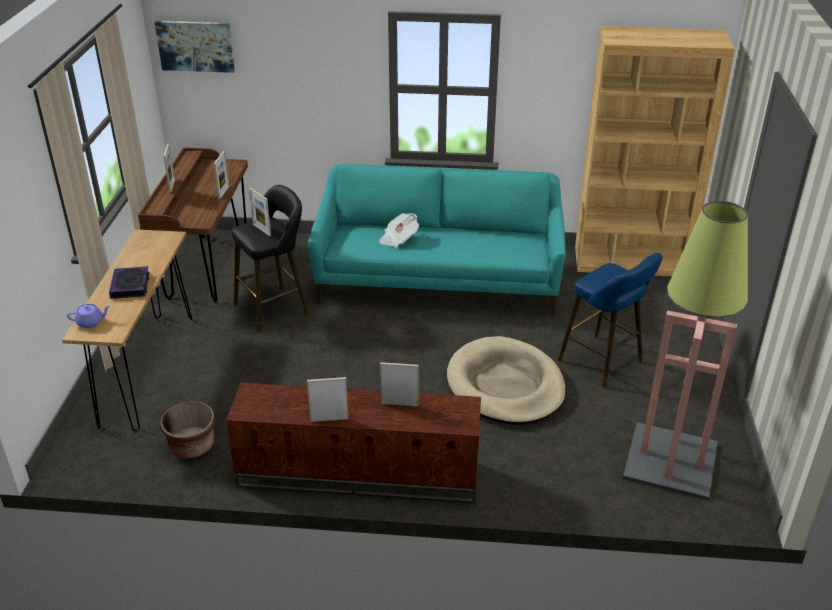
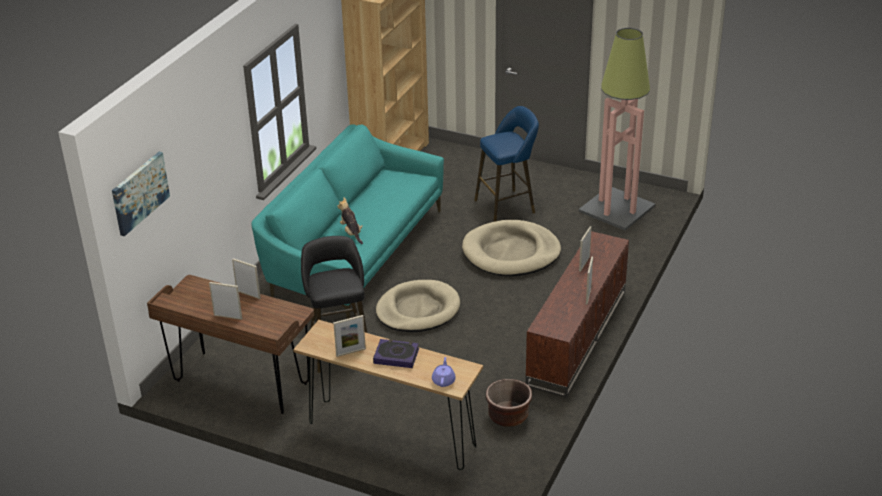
camera: 70 degrees left, 0 degrees up
picture frame [249,188,271,236] -> picture frame moved to [333,315,366,357]
newspaper [379,213,419,247] -> plush toy [337,197,363,244]
none -> beige dog bed [376,280,460,332]

